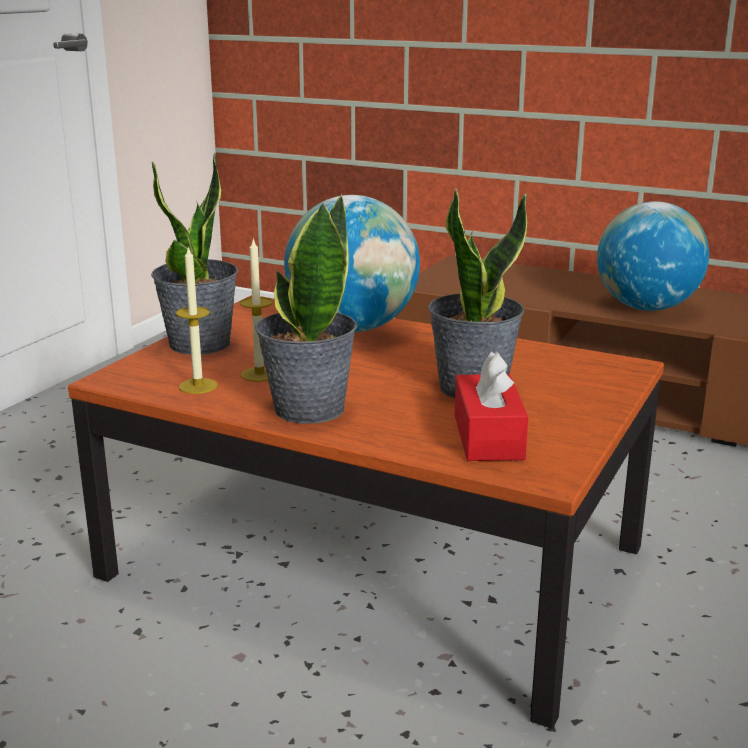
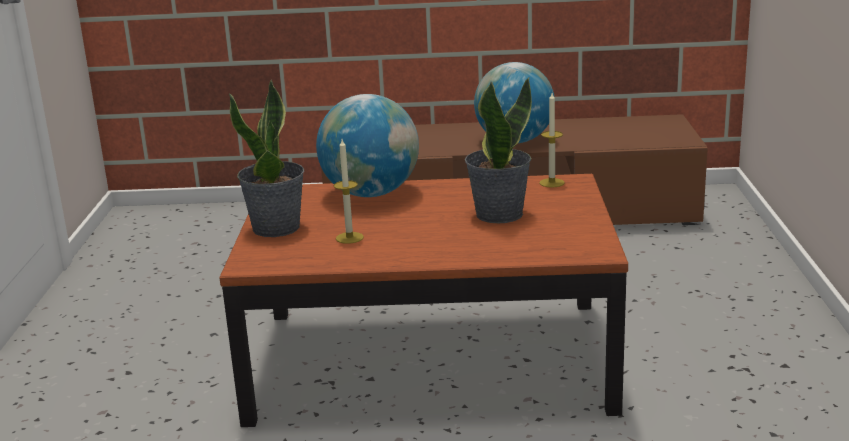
camera: 25 degrees left, 0 degrees up
candle [176,247,217,394] -> candle moved to [539,93,565,187]
potted plant [255,194,357,424] -> none
red tissue box [455,352,528,461] -> none

